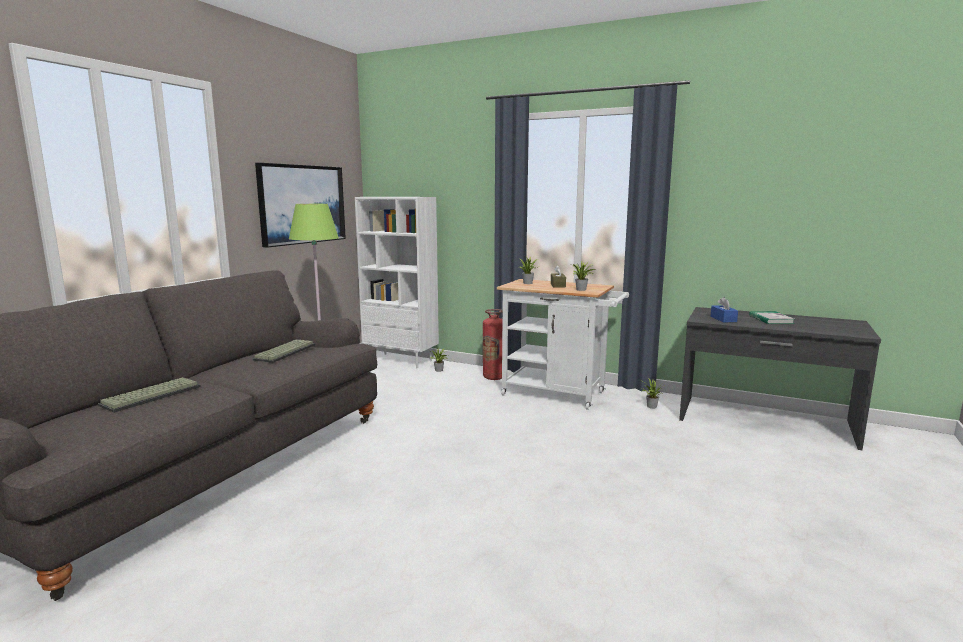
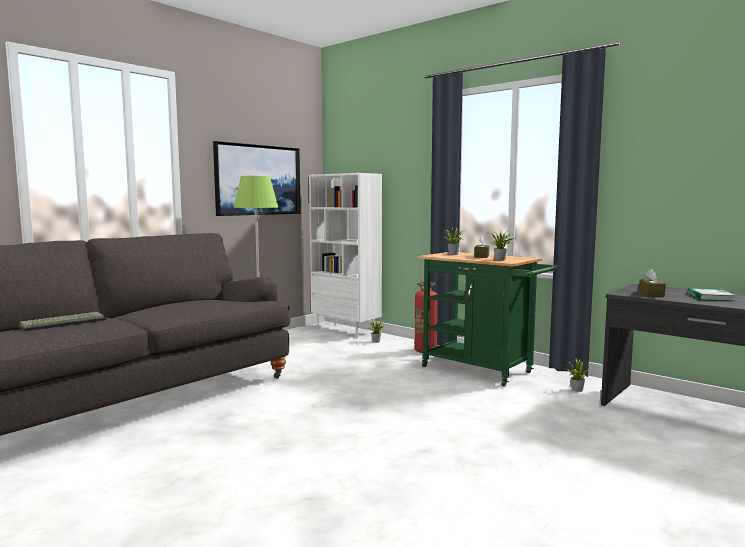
camera: 15 degrees right, 5 degrees down
keyboard [253,339,316,363] -> none
white cart [497,279,629,410] -> green cart [418,252,557,387]
blue tissue box [710,297,738,322] -> brown tissue box [639,269,666,297]

